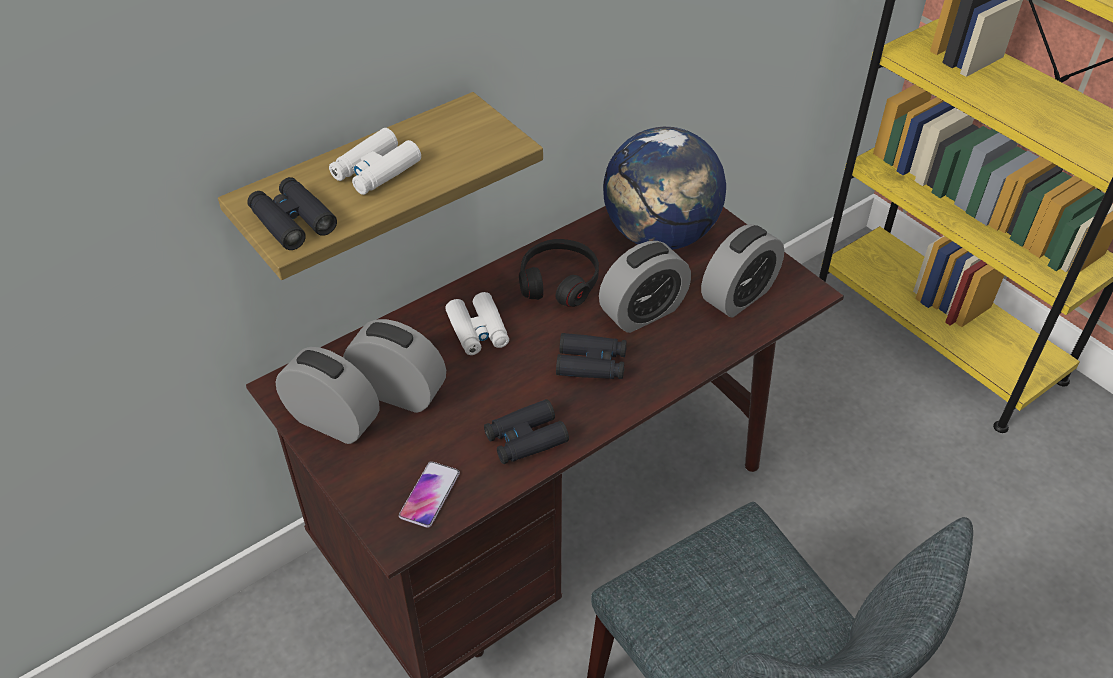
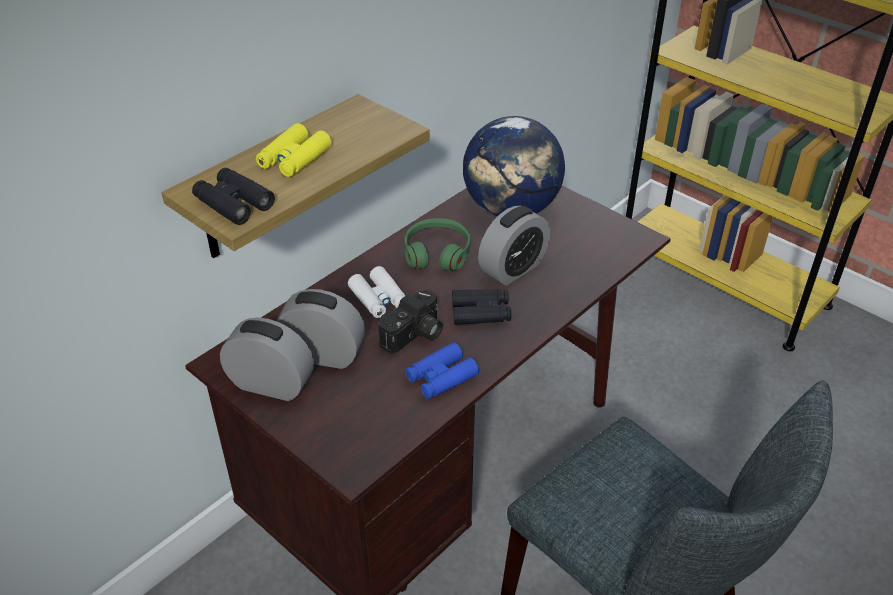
camera: 10 degrees left, 5 degrees down
white binoculars [329,128,421,195] -> yellow binoculars [256,123,332,177]
phone [399,461,460,528] -> none
black binoculars [484,399,569,464] -> blue binoculars [405,342,479,399]
black headphones [519,239,599,307] -> green headphones [404,218,471,271]
alarm clock [701,224,784,317] -> none
none -> camera [378,290,443,354]

